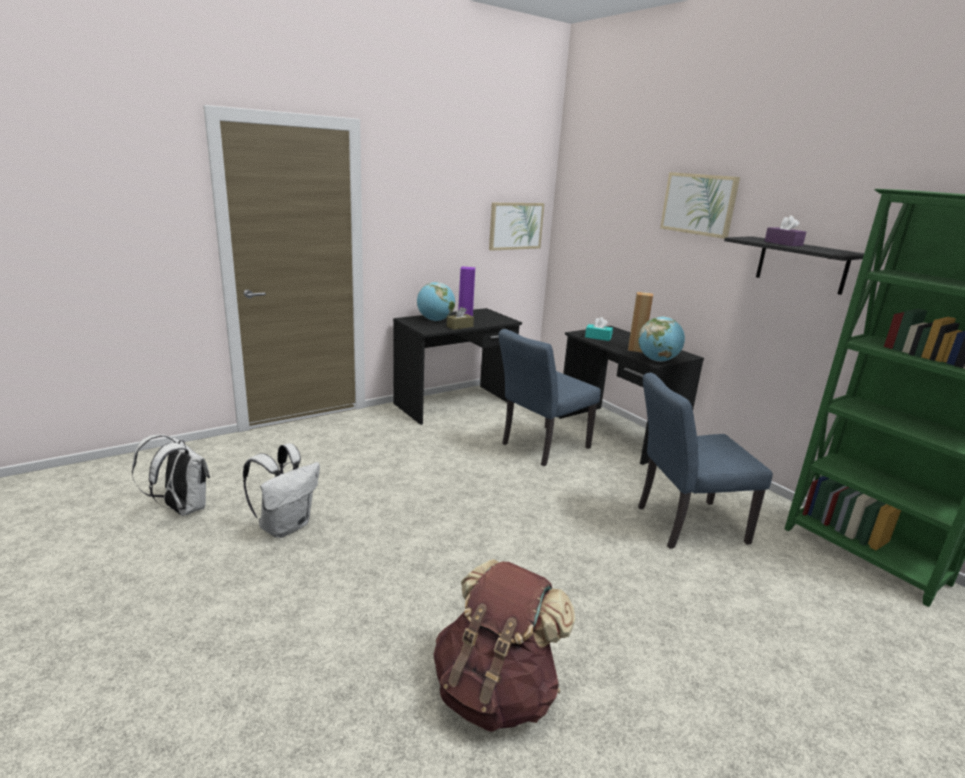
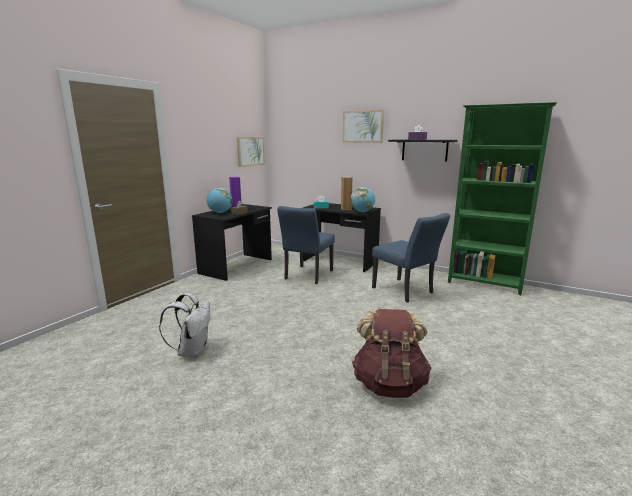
camera: 25 degrees left, 5 degrees down
white backpack [132,434,210,516] -> none
blue chair [638,373,773,549] -> blue chair turned 90 degrees counterclockwise [372,213,450,303]

